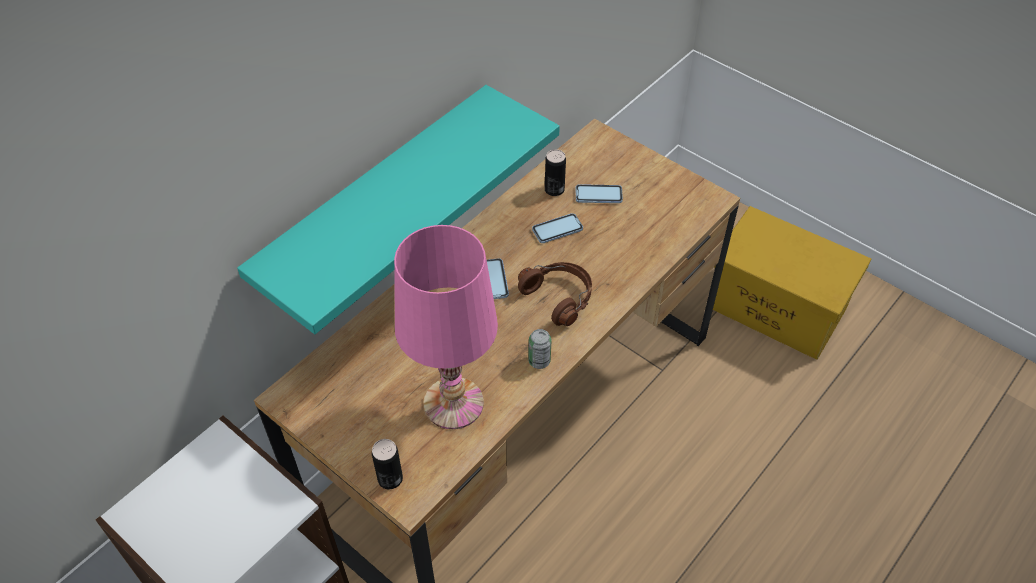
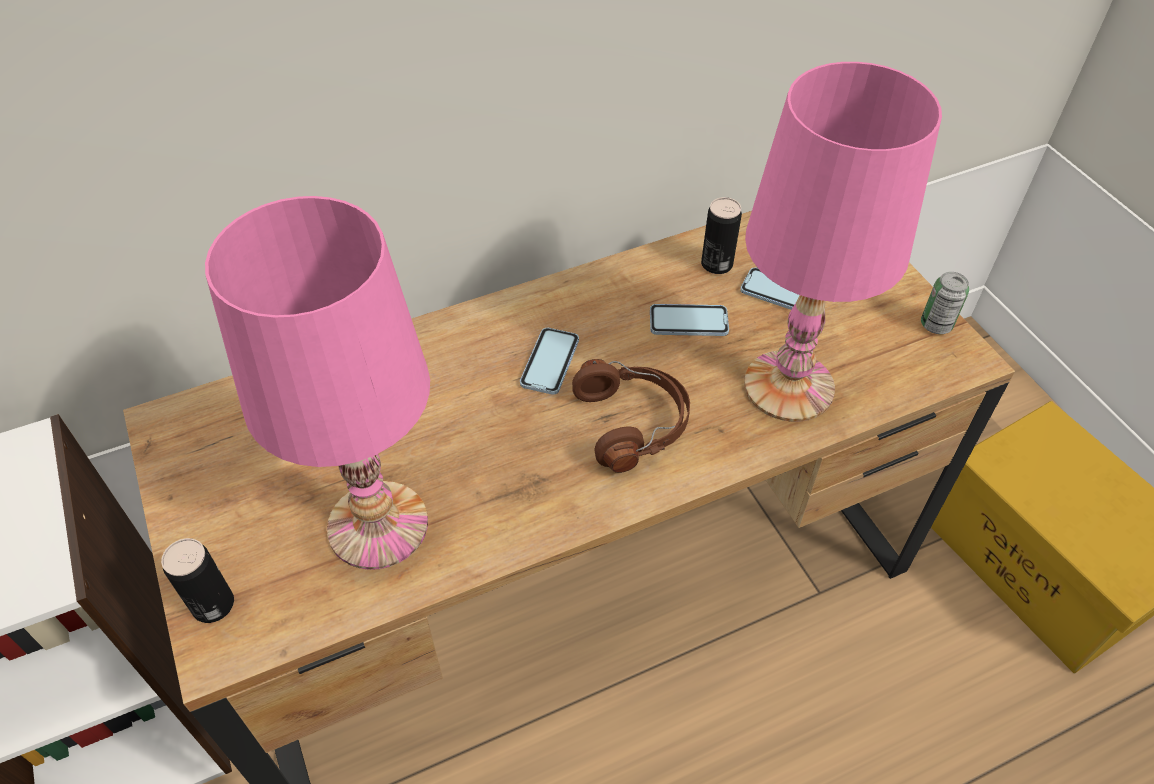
camera: 25 degrees right, 0 degrees up
turquoise shelf [237,85,560,334] -> none
can [528,329,551,369] -> can moved to [921,272,969,334]
none -> pink table lamp [744,62,942,422]

